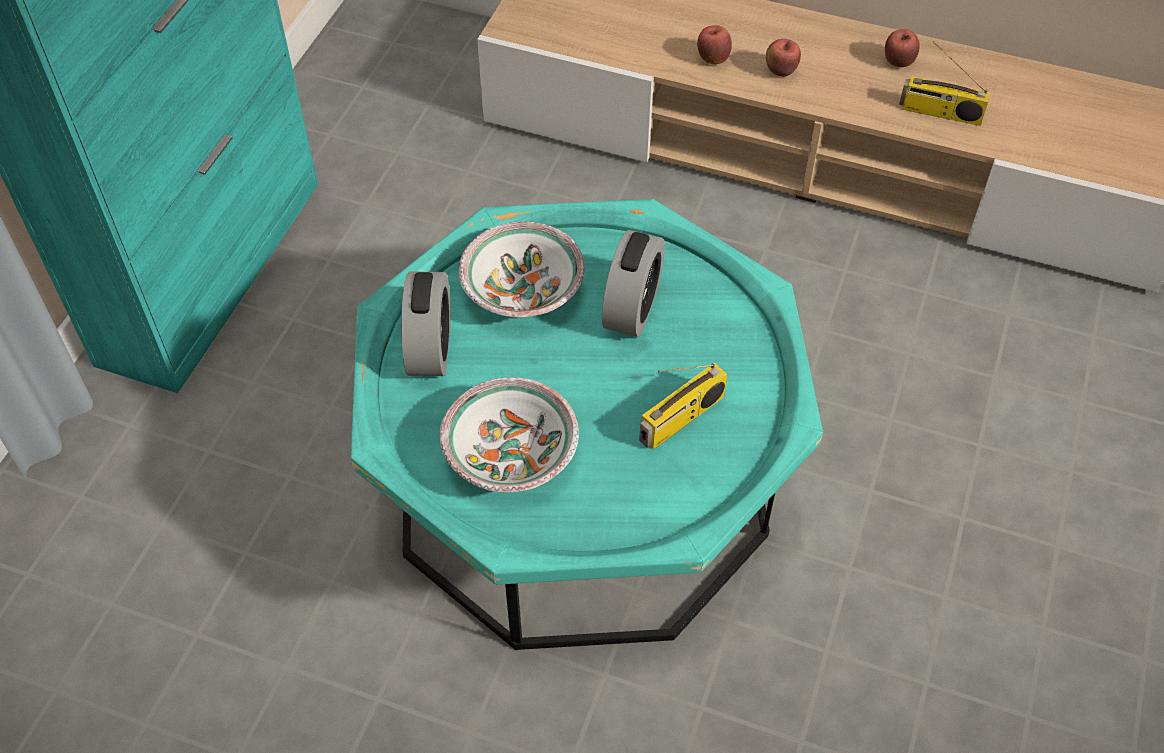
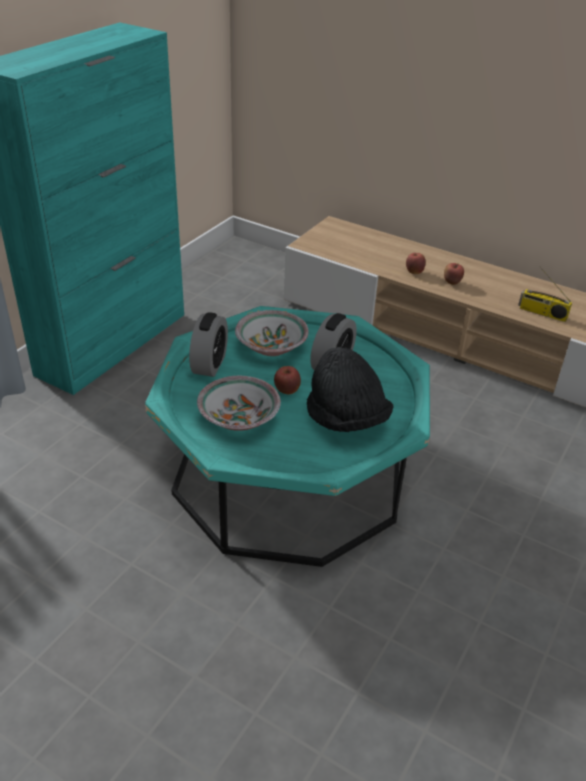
camera: 10 degrees right, 15 degrees down
radio [639,363,728,450] -> black hat [307,347,394,432]
apple [885,29,920,67] -> apple moved to [274,366,301,394]

